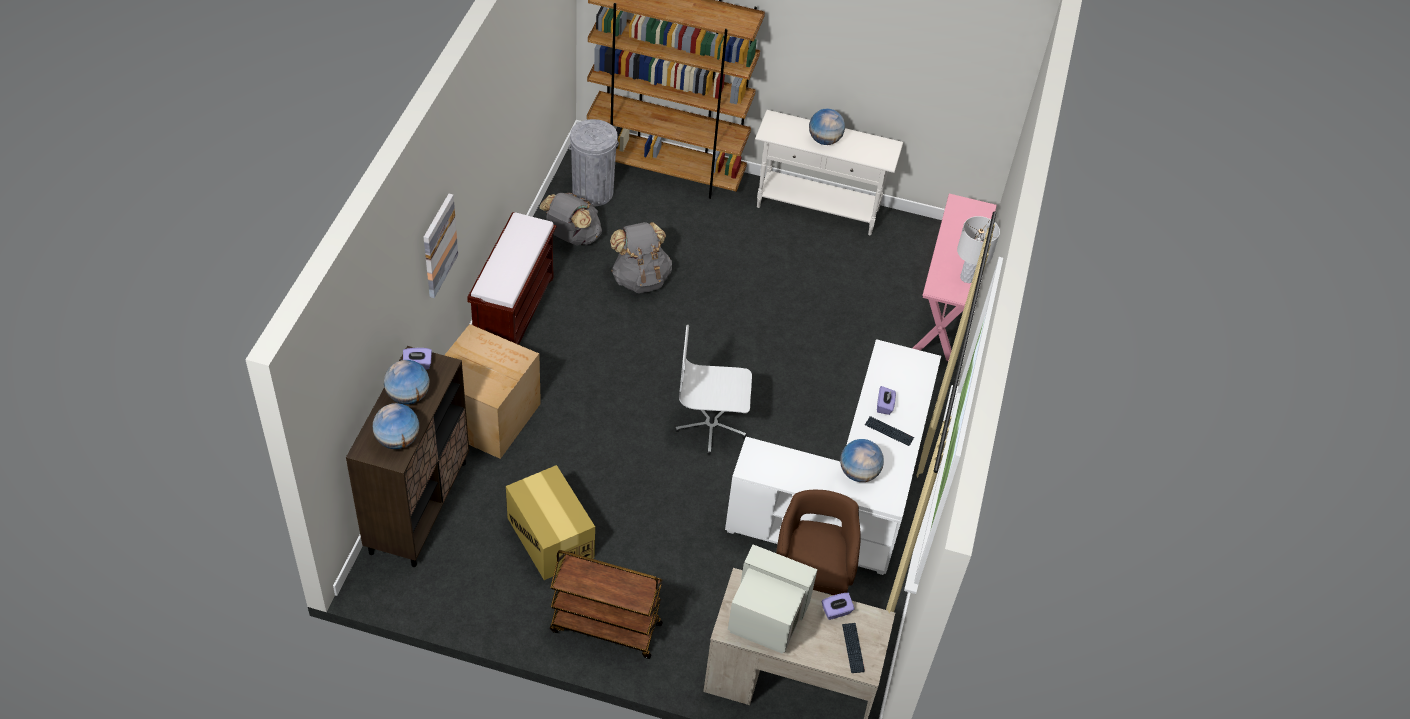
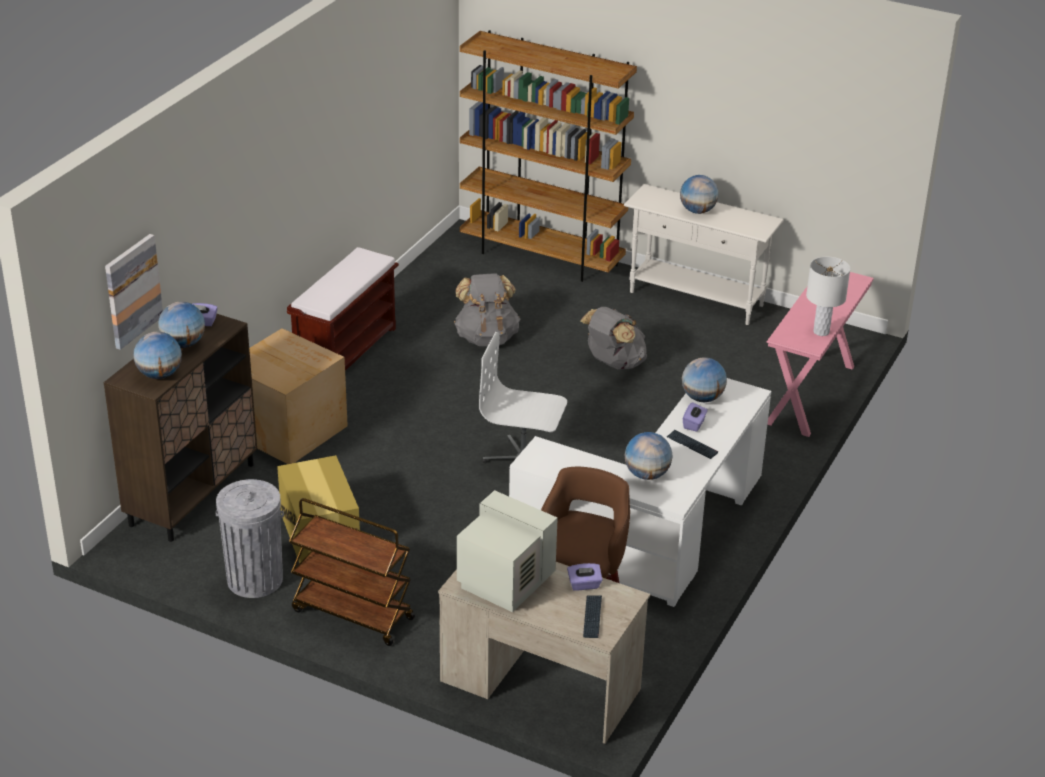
camera: 15 degrees right, 15 degrees down
picture [424,193,458,298] -> picture moved to [105,234,163,350]
grey backpack [539,193,602,245] -> grey backpack moved to [580,307,647,370]
grey trash can [569,119,619,207] -> grey trash can moved to [215,479,284,598]
none -> globe [682,357,727,402]

